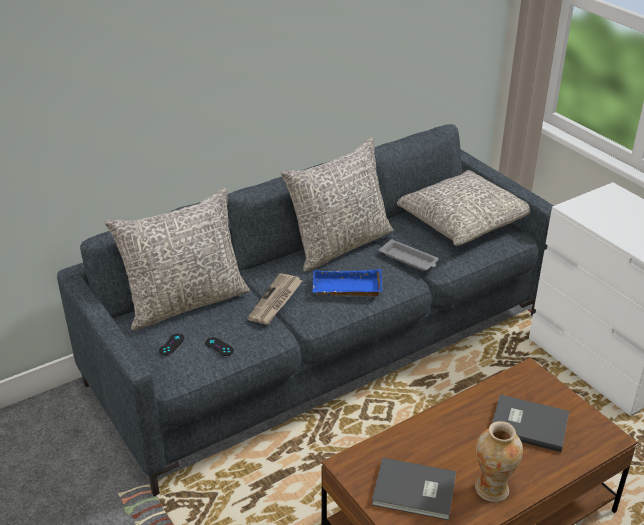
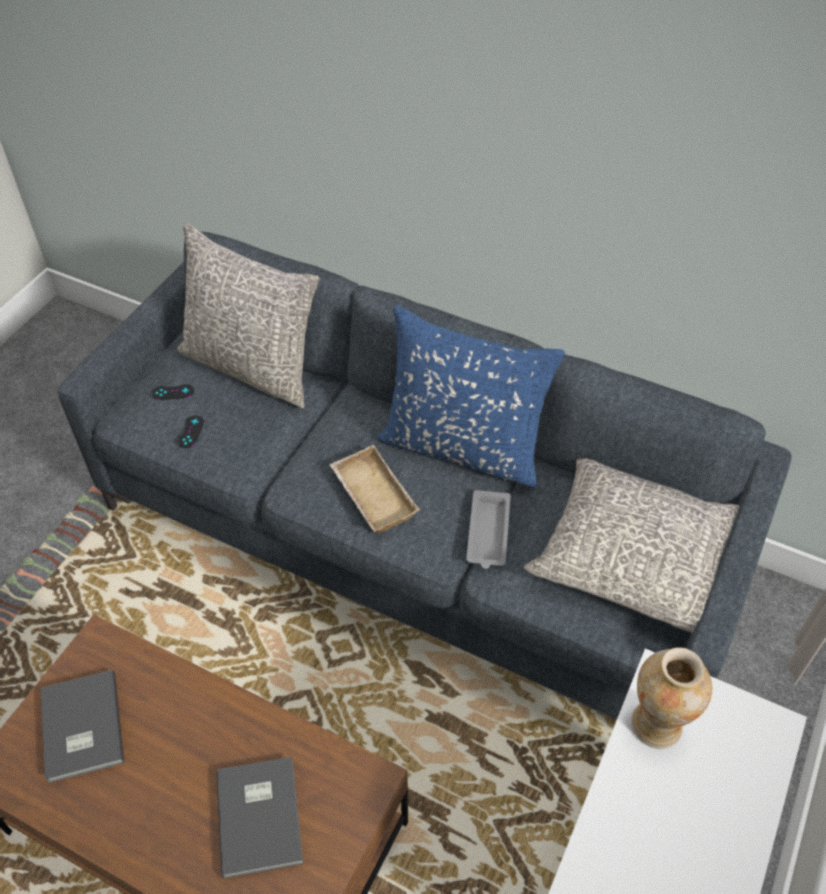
camera: 60 degrees right, 15 degrees up
newspaper [247,273,302,325] -> none
grey pillow [281,137,393,272] -> blue pillow [377,305,565,488]
blue tray [312,269,382,296] -> beige tray [330,445,420,533]
vase [475,421,523,502] -> vase moved to [631,647,712,749]

